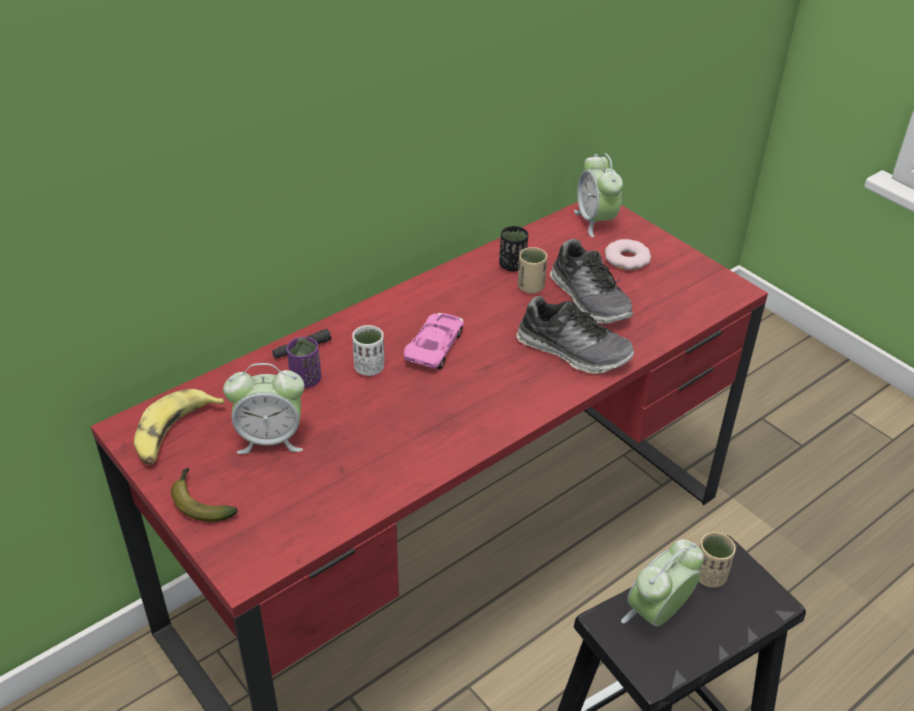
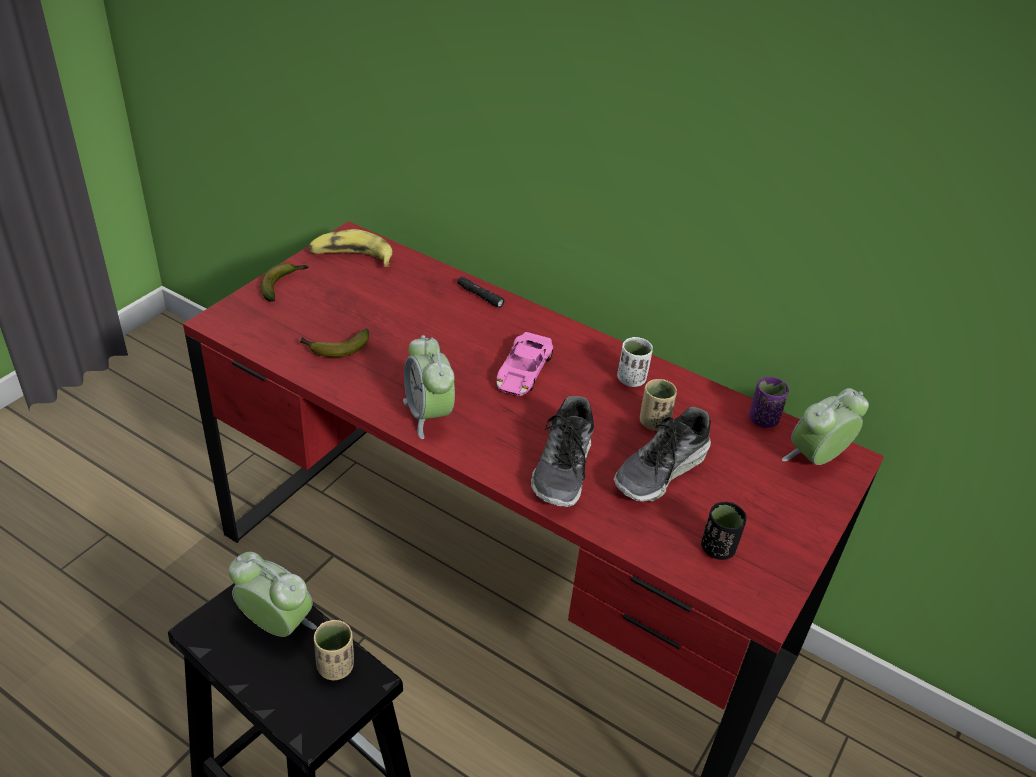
camera: 70 degrees right, 0 degrees up
alarm clock [223,363,304,454] -> alarm clock moved to [403,335,455,439]
purple cup [286,337,321,388] -> purple cup moved to [749,377,789,428]
white cup [352,325,384,376] -> white cup moved to [617,337,653,387]
pink toy car [404,313,464,369] -> pink toy car turned 105 degrees clockwise [496,332,553,396]
black cup [499,226,528,272] -> black cup moved to [701,502,747,560]
donut [605,239,651,270] -> none
none -> banana [300,329,369,357]

